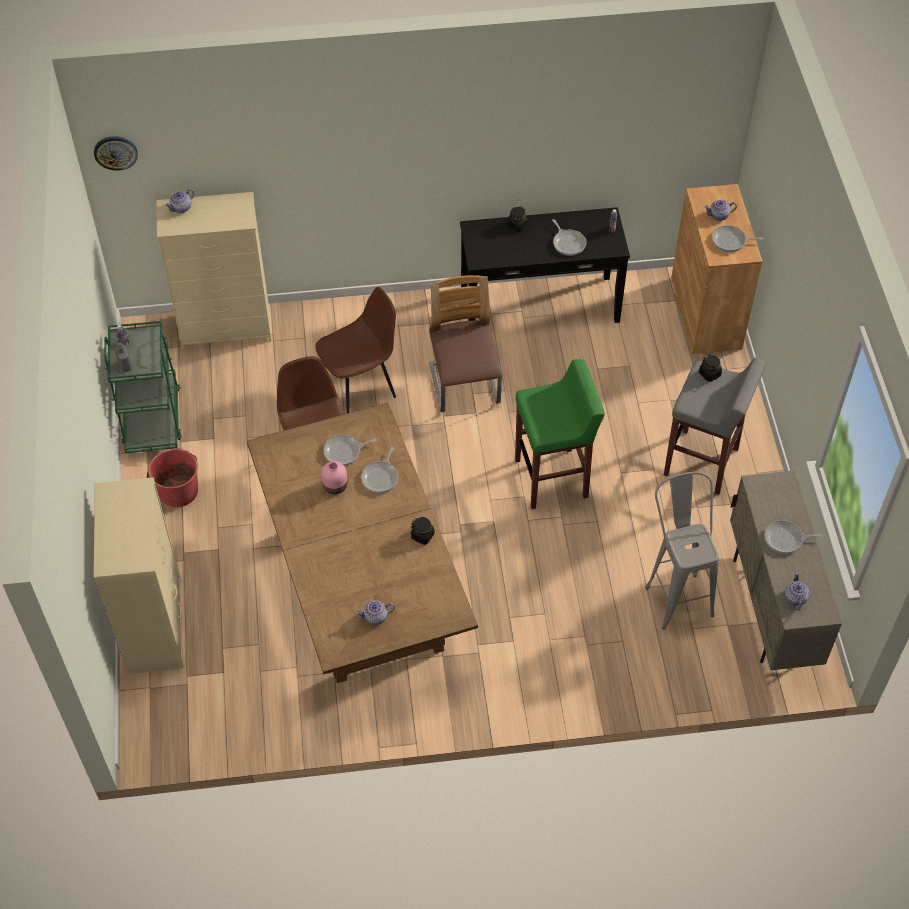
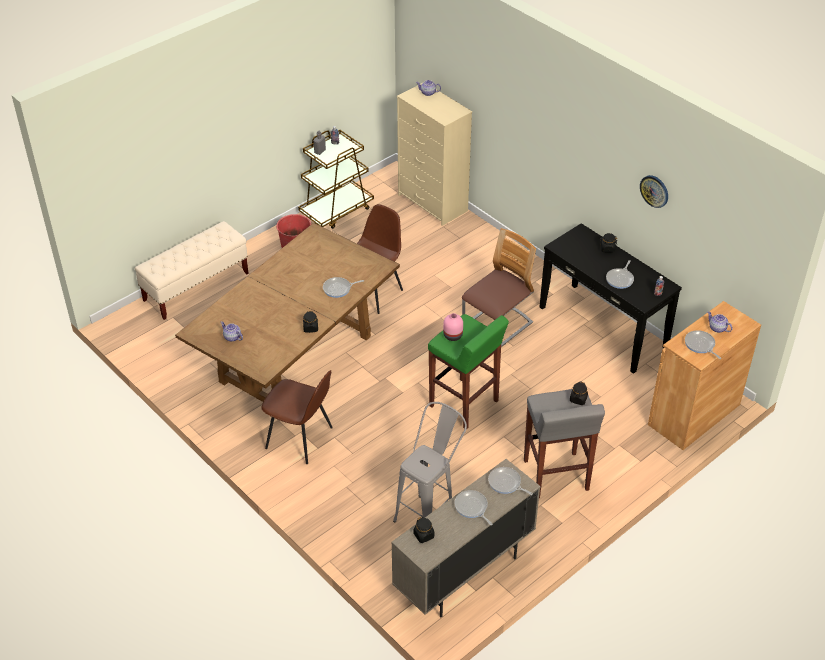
camera: 55 degrees right, 10 degrees down
beige dresser [93,477,184,674] -> beige bench [135,221,249,320]
wall clock [94,136,138,171] -> wall clock moved to [640,175,668,208]
green cart [104,321,182,453] -> brown cart [298,130,374,229]
brown chair [315,287,396,413] -> brown chair moved to [262,370,333,464]
pink vase [321,461,348,494] -> pink vase moved to [443,313,463,341]
frying pan [323,435,378,466] -> frying pan moved to [488,467,533,495]
teapot [784,572,809,611] -> black jar [413,517,434,543]

